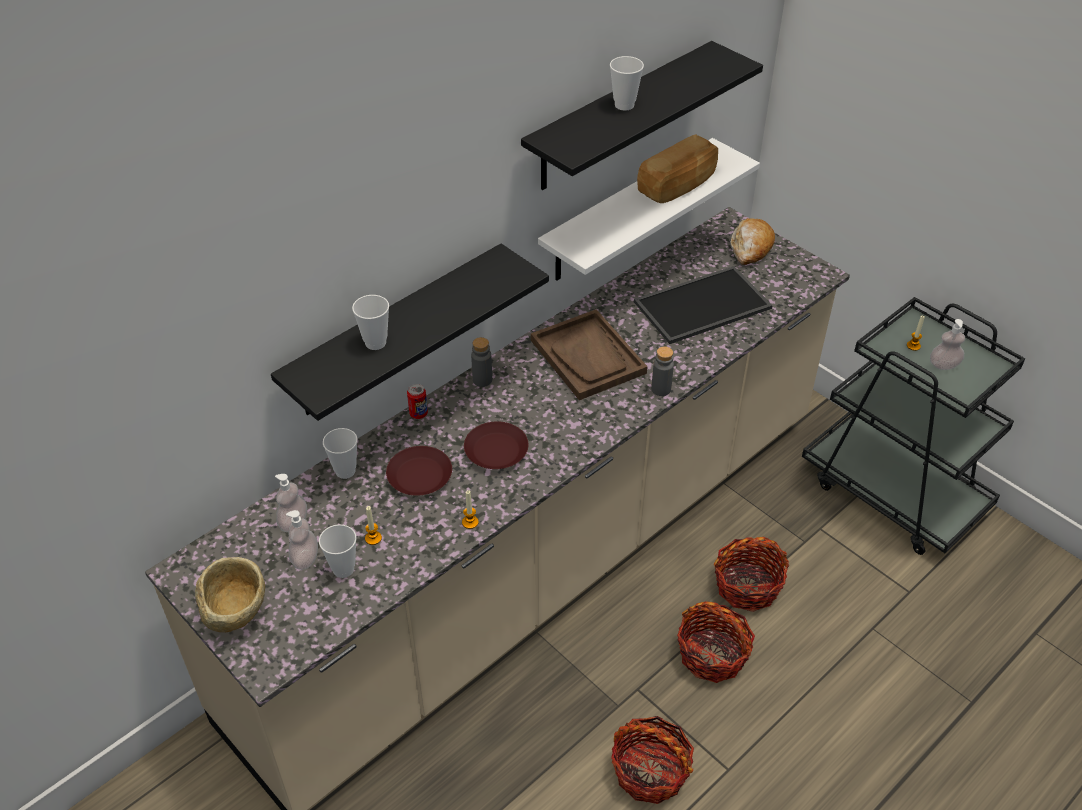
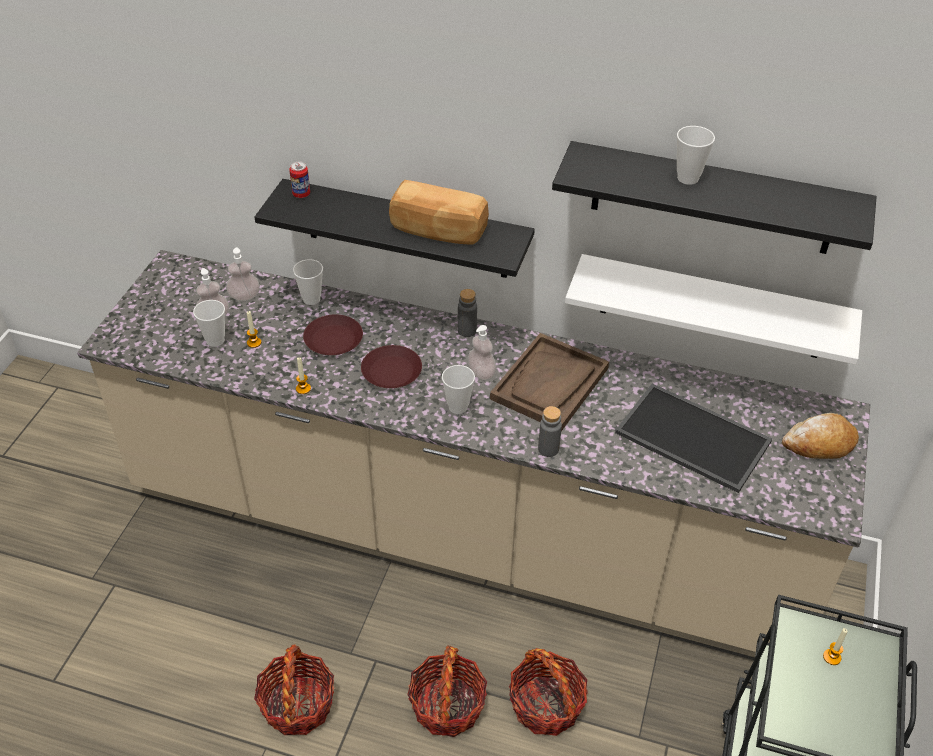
camera: 60 degrees right, 0 degrees up
beige bowl [195,557,265,632] -> none
cup [352,295,389,350] -> cup moved to [442,365,475,414]
can [407,384,428,419] -> can moved to [289,162,310,198]
bread [637,134,718,203] -> bread moved to [389,180,489,245]
soap dispenser [930,319,965,370] -> soap dispenser moved to [468,325,496,380]

